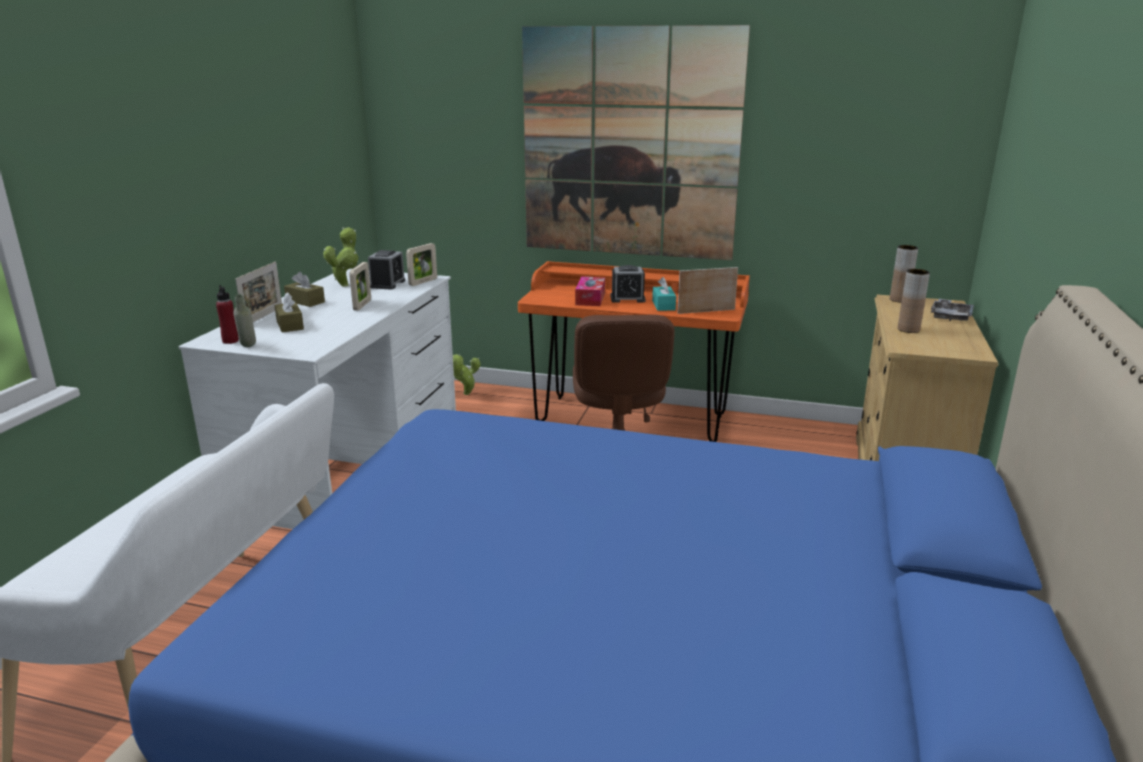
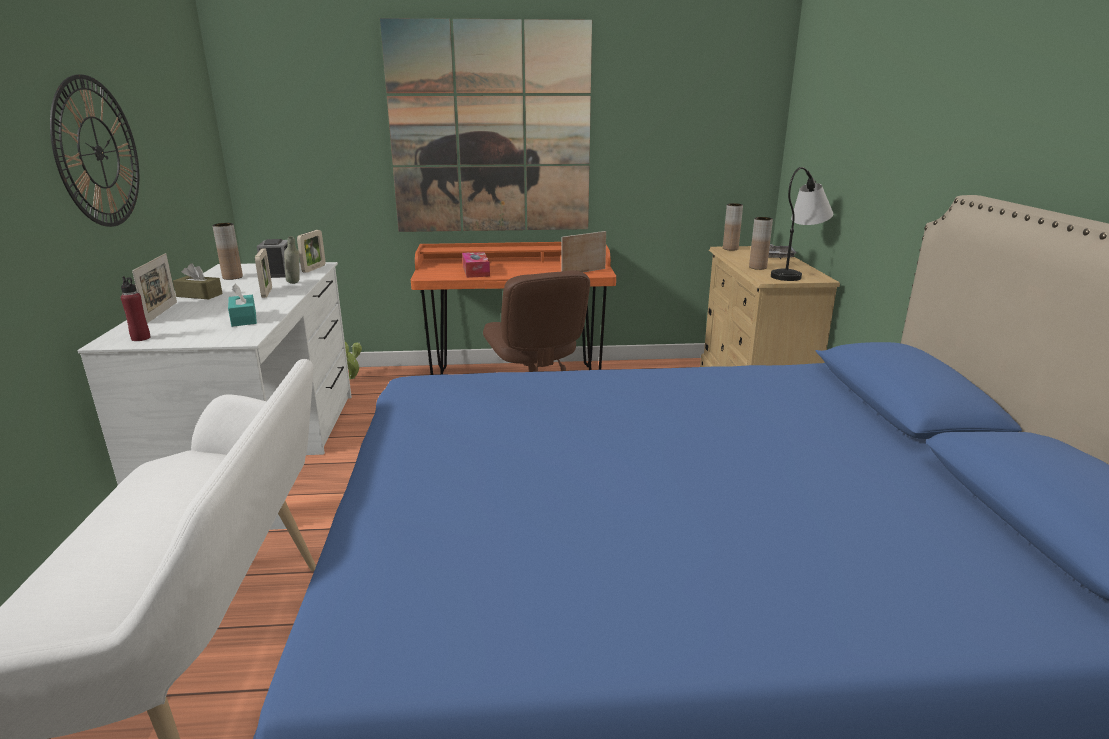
camera: 20 degrees left, 0 degrees up
grey bottle [233,294,256,347] -> grey bottle moved to [284,236,300,284]
brown tissue box [274,292,304,332] -> none
potted plant [323,227,359,287] -> brown vase [212,223,243,280]
alarm clock [610,265,645,303] -> none
turquoise tissue box [652,277,676,311] -> turquoise tissue box moved to [228,284,257,327]
none -> wall clock [50,74,139,227]
none -> table lamp [771,167,833,281]

